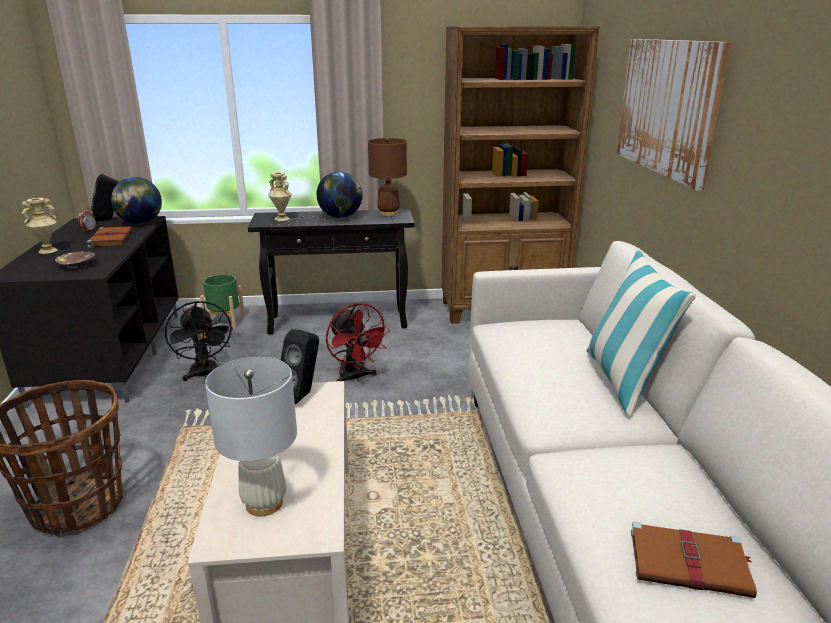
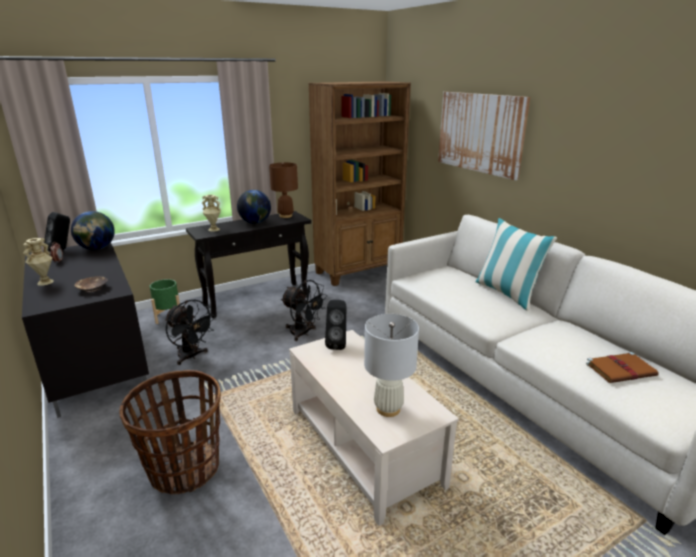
camera: 25 degrees left, 0 degrees up
brown book [87,226,133,247] -> none
red fan [326,303,390,382] -> black fan [281,280,327,341]

